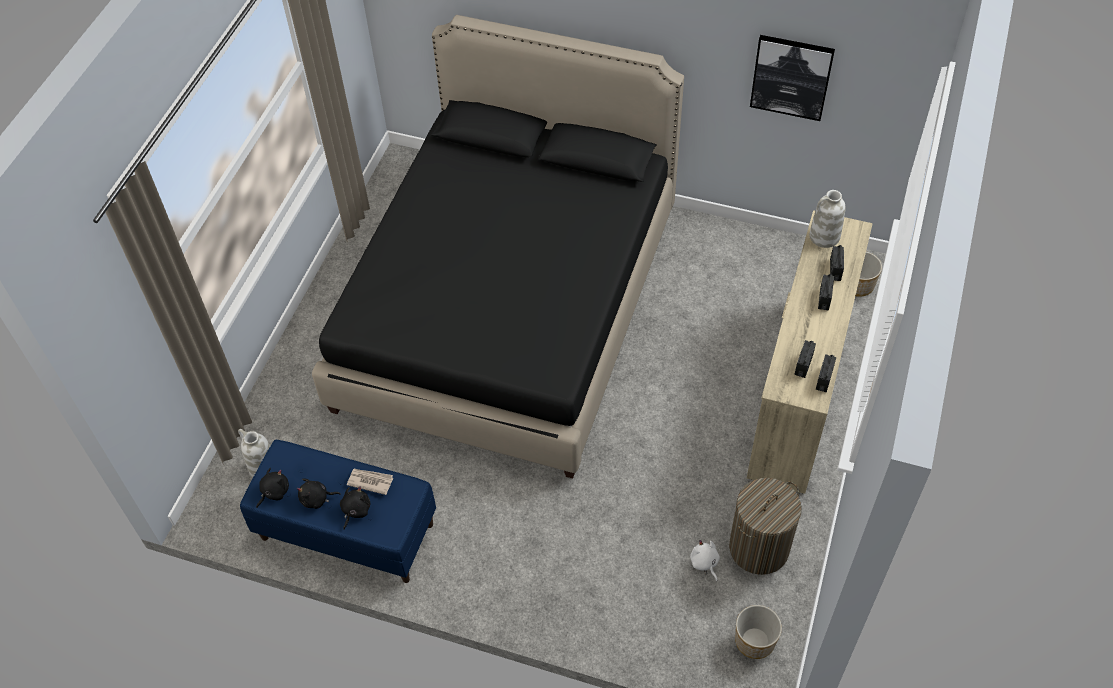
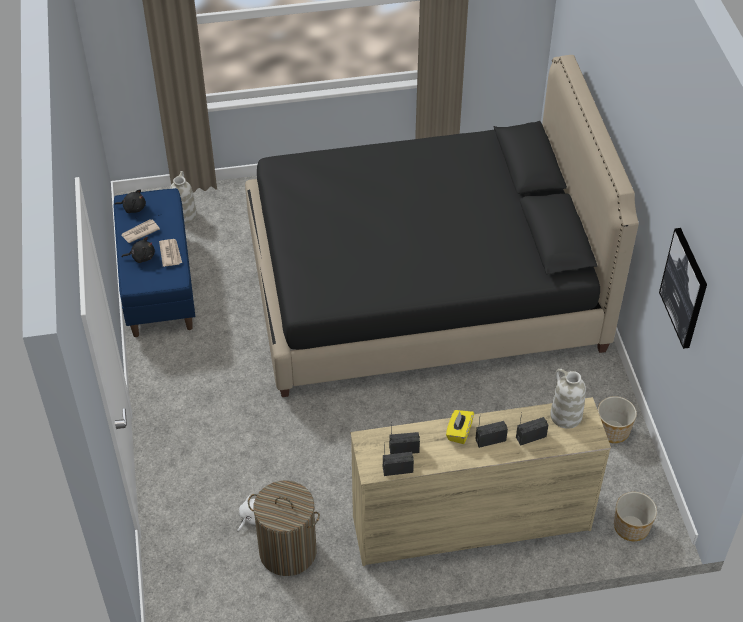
camera: 60 degrees right, 5 degrees down
black plush toy [297,479,340,509] -> newspaper [121,219,160,243]
planter [735,605,782,659] -> planter moved to [598,396,637,443]
none -> yellow tissue box [446,410,474,444]

